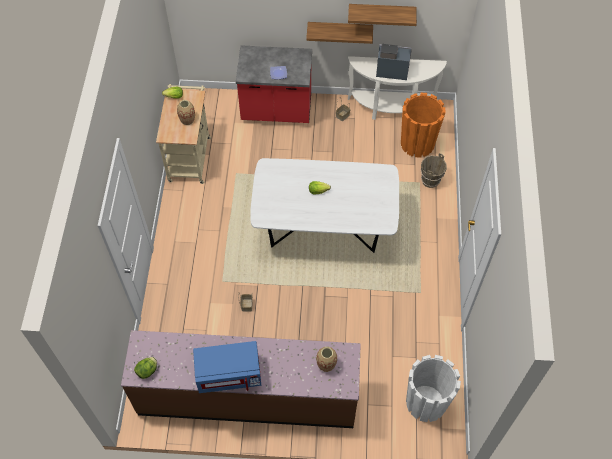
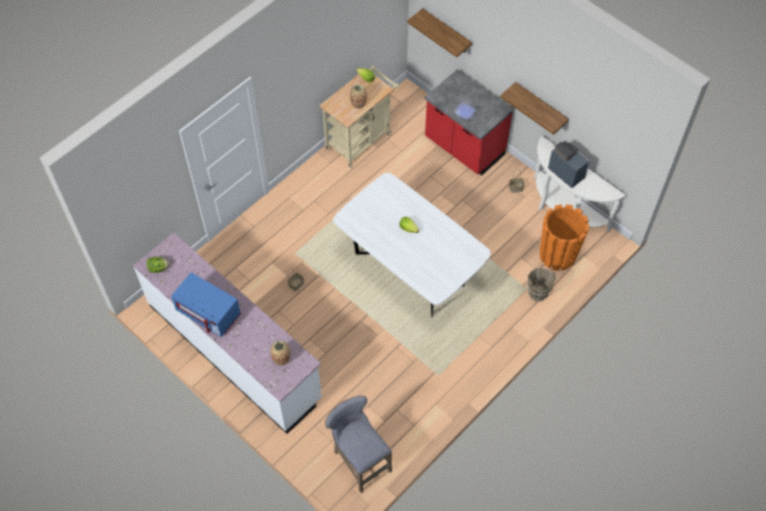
camera: 40 degrees right, 0 degrees up
brown counter [121,330,361,428] -> white counter [133,233,322,434]
shelf [348,4,417,26] -> shelf moved to [407,8,472,57]
white planter [406,355,461,422] -> grey stool [325,396,392,493]

